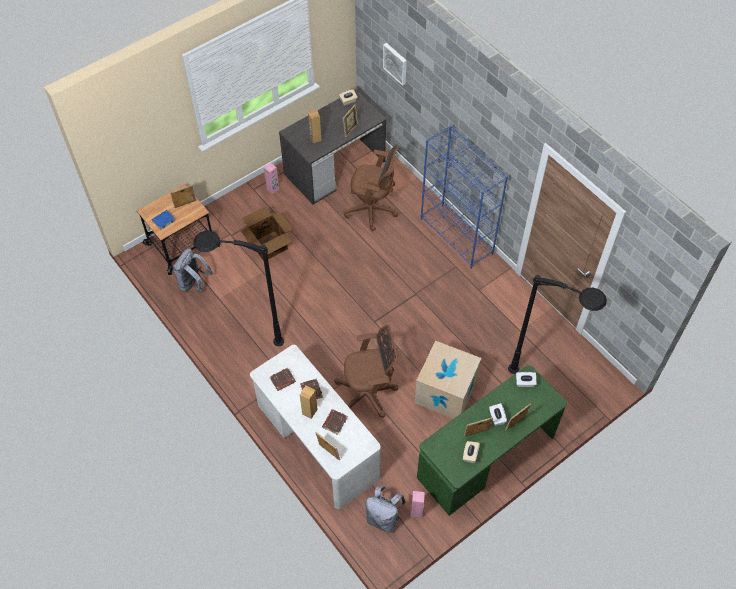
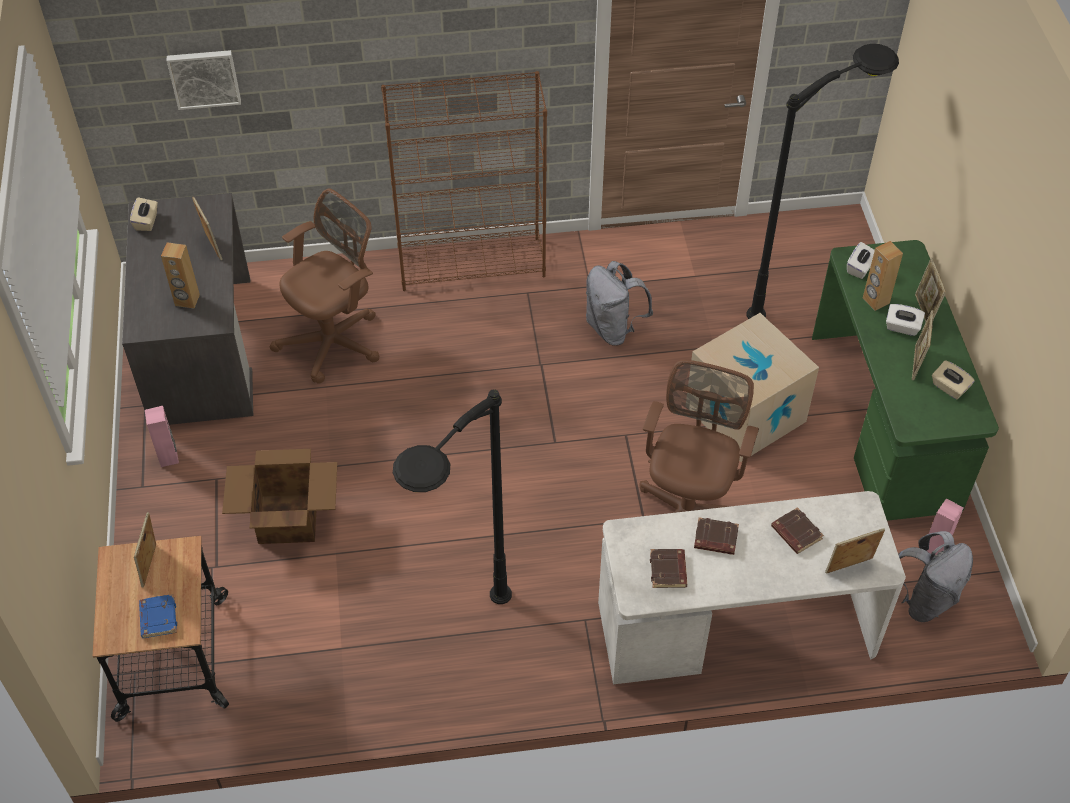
camera: 60 degrees left, 5 degrees down
grey backpack [173,249,213,293] -> grey backpack moved to [586,261,653,346]
brown speaker [300,385,318,419] -> brown speaker moved to [863,241,903,311]
blue bookcase [421,125,508,269] -> brown bookcase [381,71,547,291]

